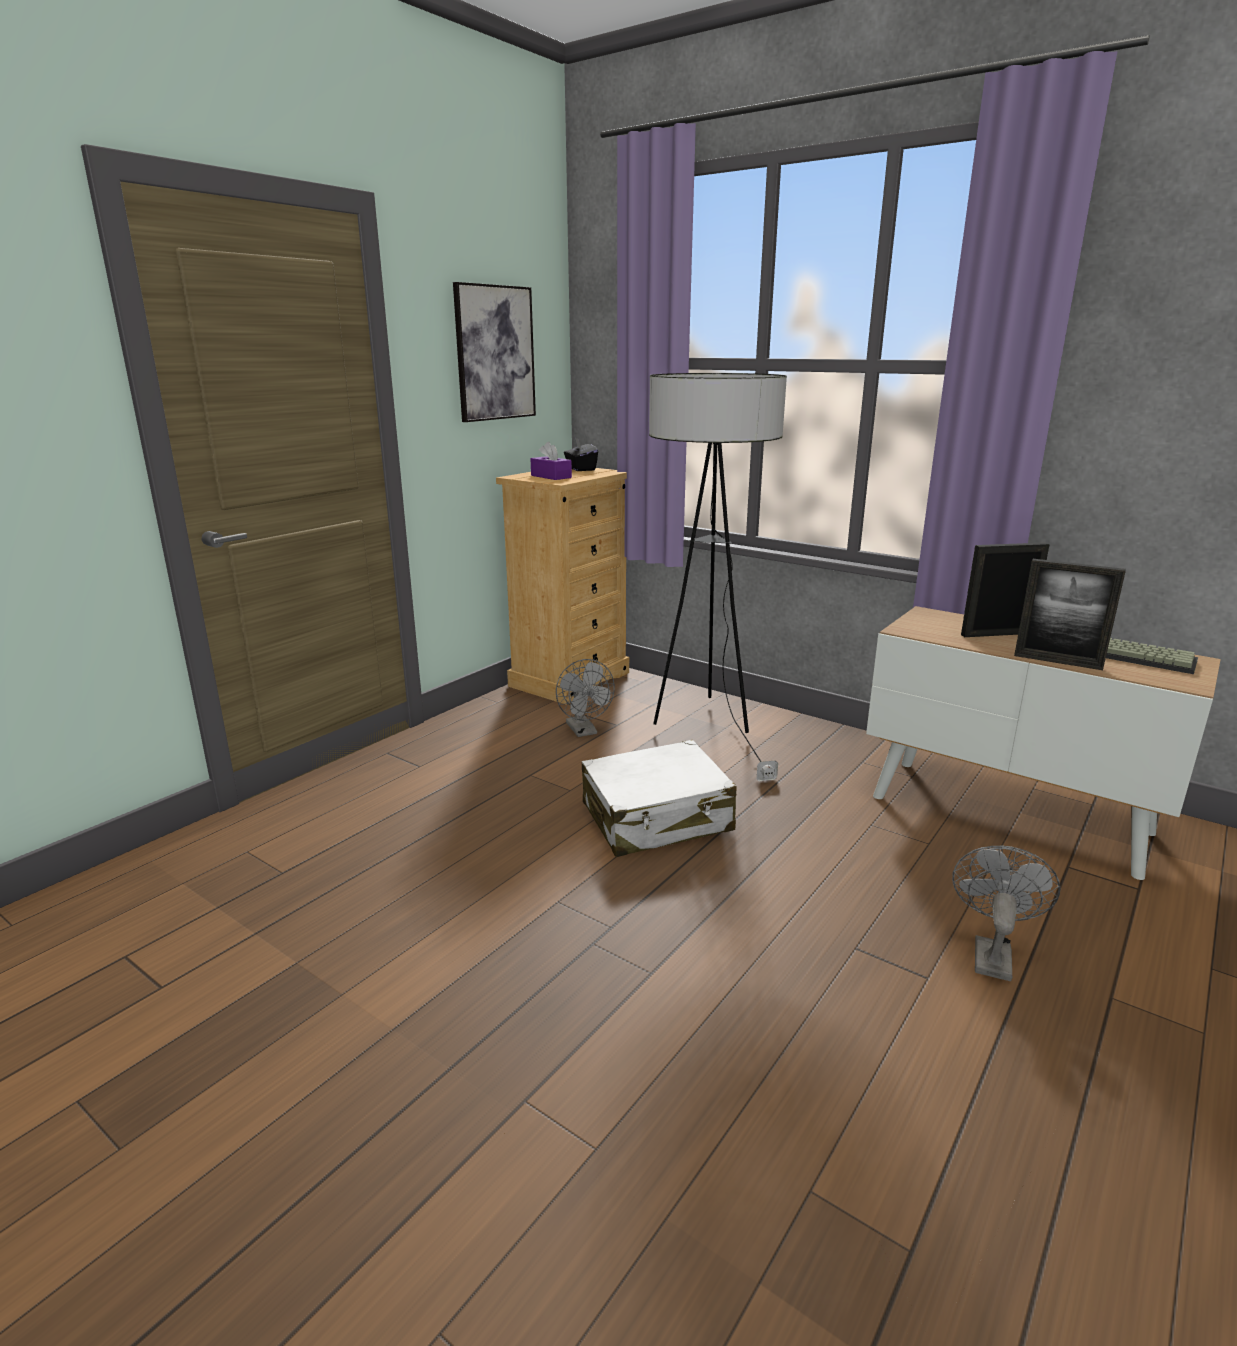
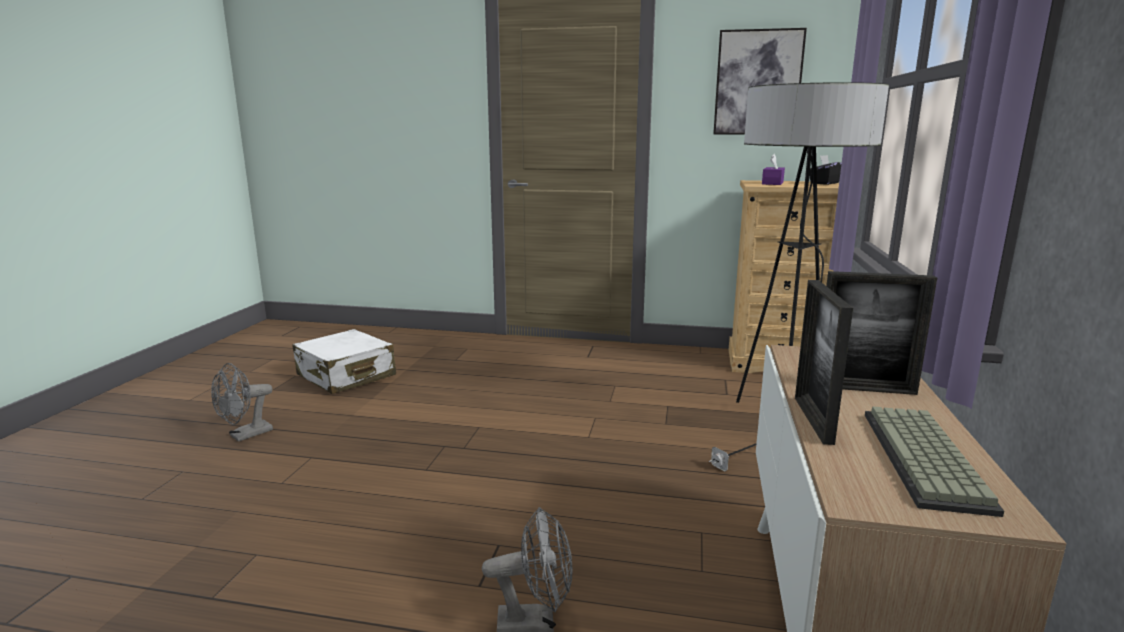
camera: 65 degrees right, 5 degrees down
grey fan [556,659,615,737] -> grey fan moved to [211,363,273,442]
white suitcase [582,740,737,857] -> white suitcase moved to [292,329,396,394]
picture frame [961,543,1050,637] -> picture frame turned 135 degrees clockwise [826,271,937,395]

